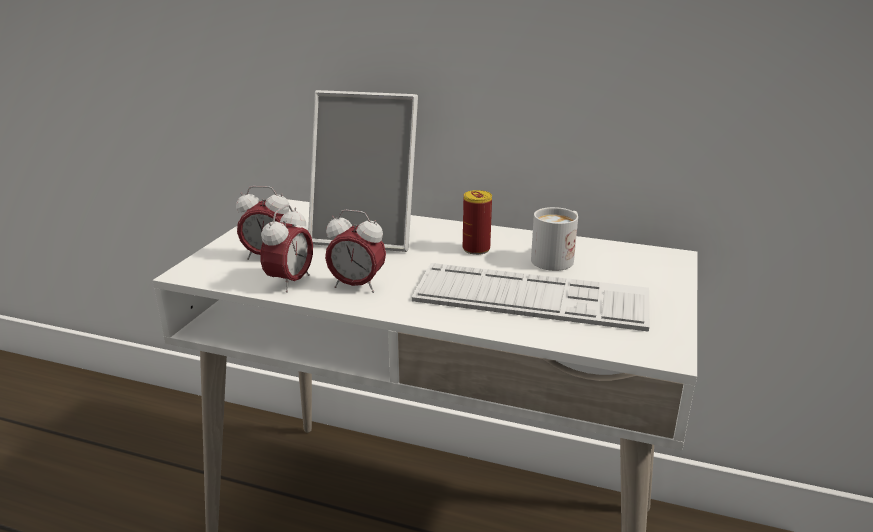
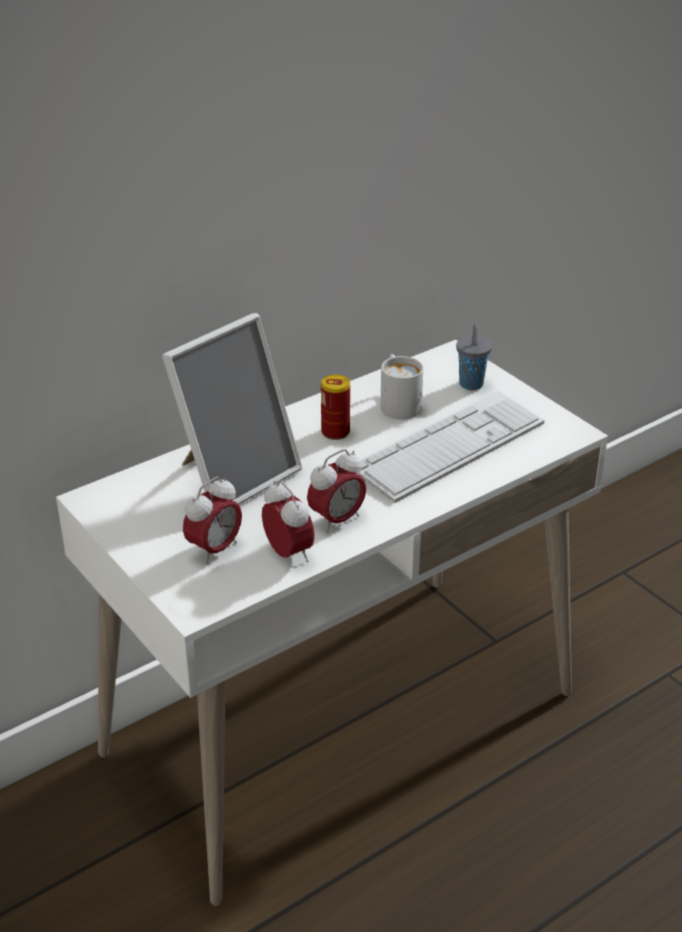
camera: 55 degrees left, 10 degrees up
none -> grey cup [456,324,492,390]

